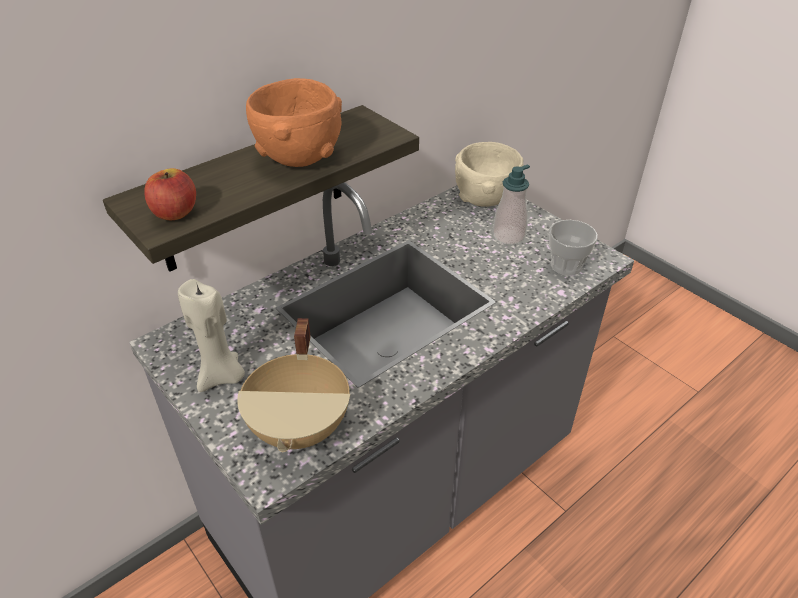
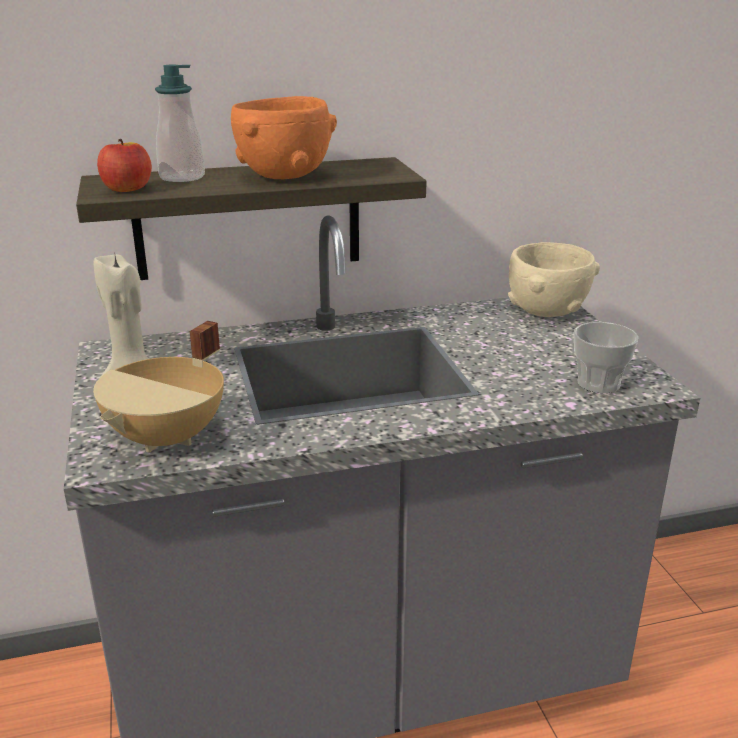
camera: 25 degrees right, 15 degrees down
soap dispenser [493,165,530,245] -> soap dispenser moved to [155,65,205,182]

